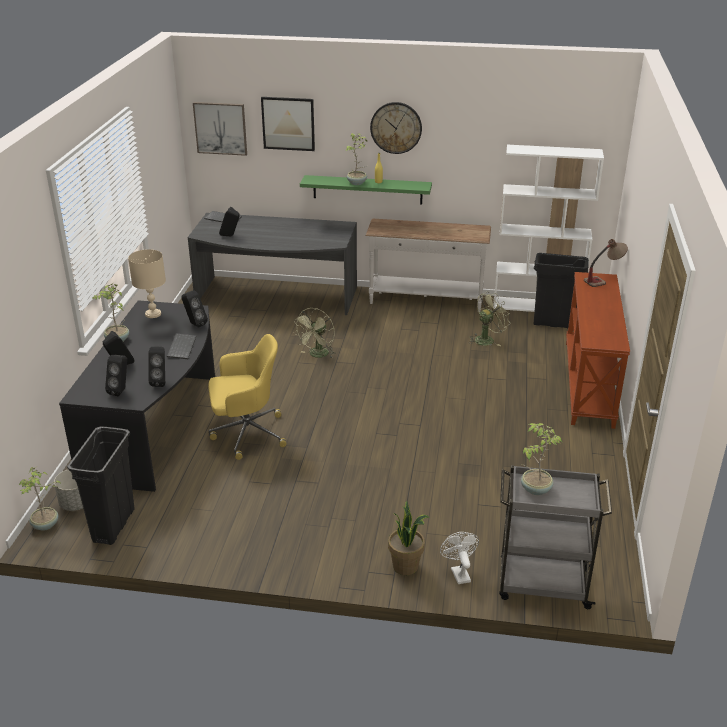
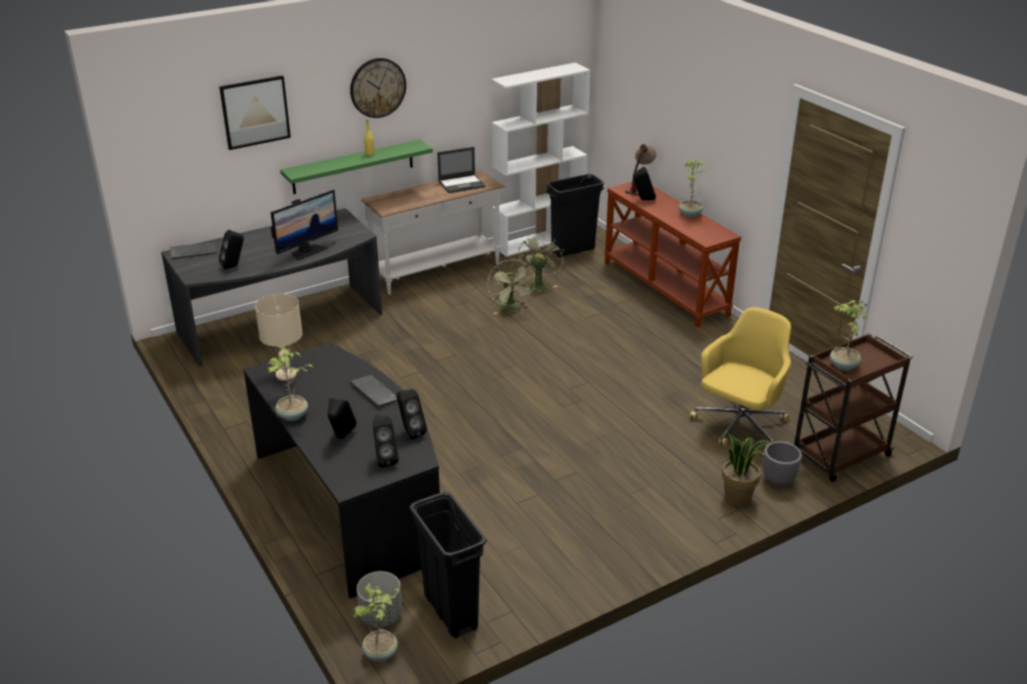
camera: 40 degrees left, 0 degrees up
black speaker [181,290,208,328] -> black speaker moved to [633,167,656,200]
picture [193,102,247,156] -> none
yellow office chair [208,334,286,460] -> yellow office chair moved to [689,307,791,447]
green fan [293,308,335,358] -> green fan moved to [487,259,535,314]
potted plant [346,133,367,185] -> potted plant moved to [679,159,710,217]
white fan [440,532,479,584] -> grey planter [763,441,802,486]
grey cart [499,465,612,609] -> brown cart [794,333,913,482]
none -> monitor [271,190,338,260]
none -> laptop [437,147,485,193]

